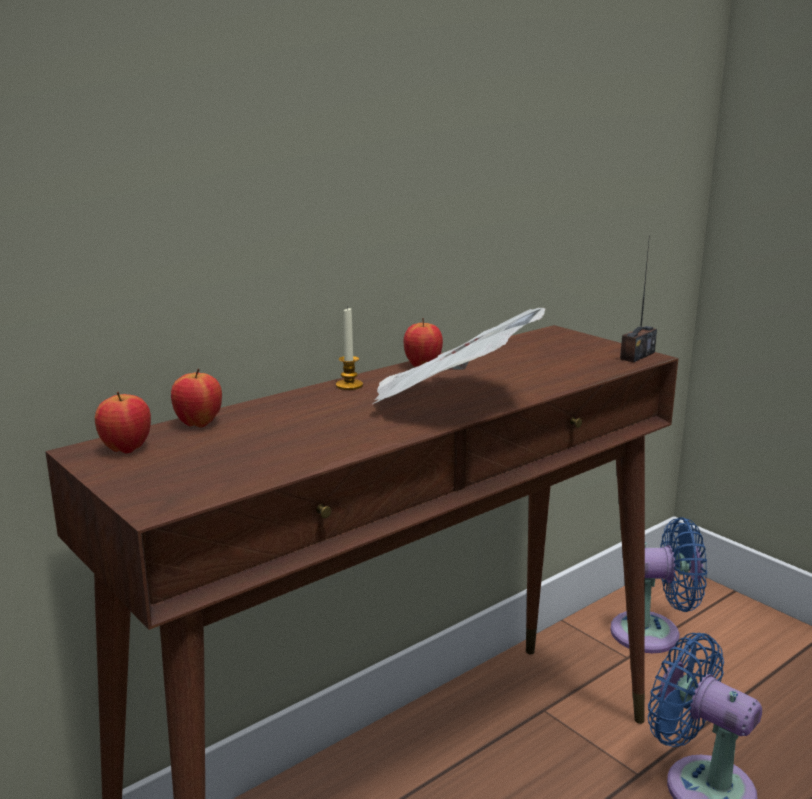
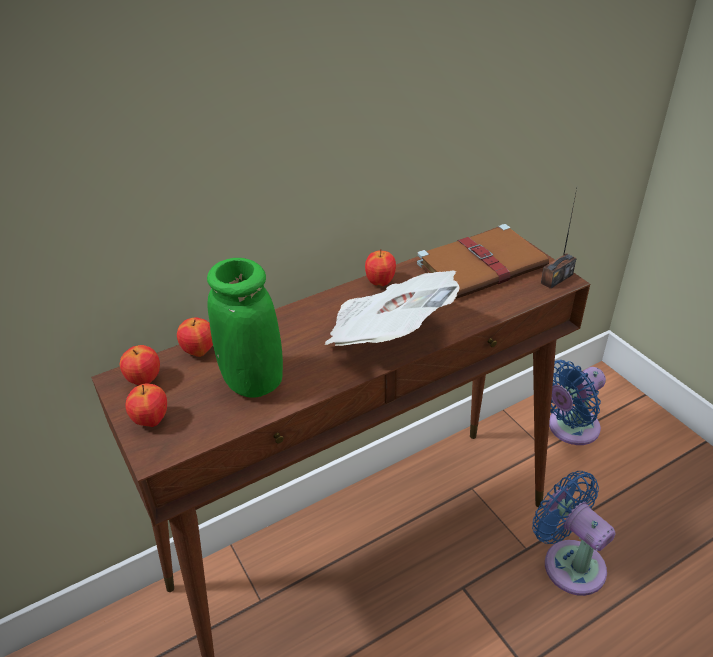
camera: 10 degrees right, 20 degrees up
candle [336,306,363,390] -> none
blue fan [610,517,707,653] -> blue fan turned 135 degrees clockwise [549,360,606,445]
none -> apple [125,383,167,427]
none -> green vase [207,258,283,398]
none -> brown book [417,224,549,299]

